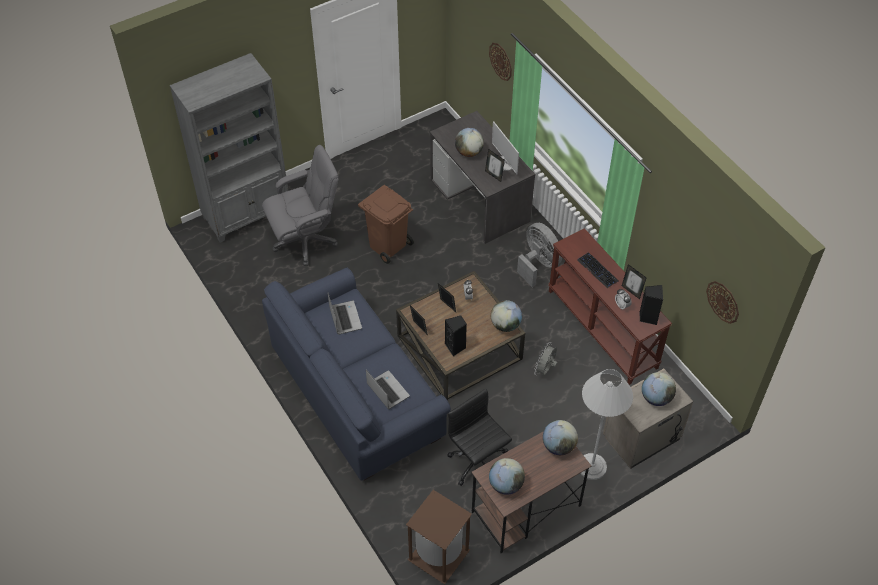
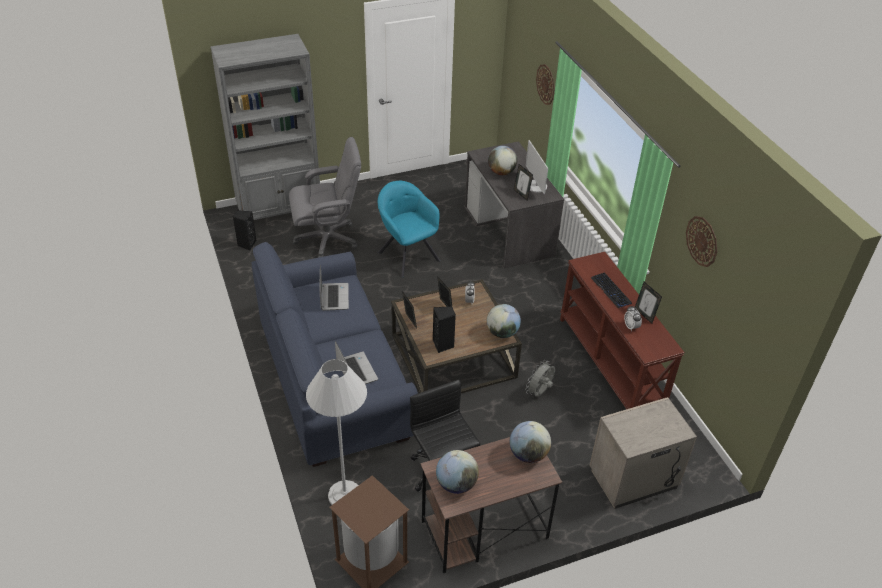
camera: 10 degrees right, 10 degrees down
brown trash can [358,185,414,264] -> turquoise armchair [377,181,441,278]
grey fan [517,223,562,287] -> none
white floor lamp [580,369,633,480] -> white floor lamp moved to [306,359,367,505]
black speaker [639,285,663,325] -> black speaker moved to [233,210,257,251]
globe [642,372,676,406] -> none
wall clock [706,281,739,324] -> wall clock moved to [686,216,717,267]

